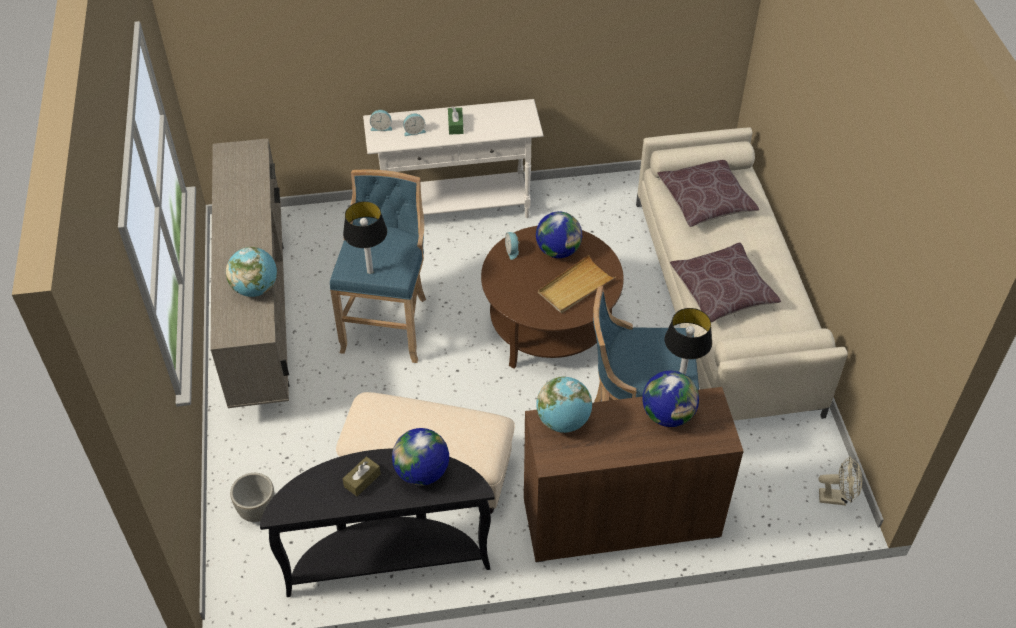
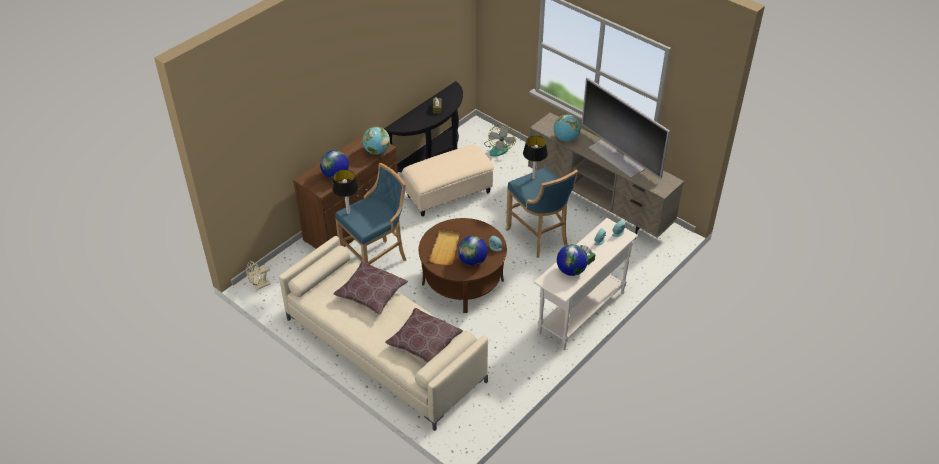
camera: 140 degrees right, 5 degrees down
grey planter [230,473,275,522] -> fan [484,125,516,156]
globe [392,428,449,486] -> globe moved to [557,244,588,276]
none -> television [581,78,670,179]

